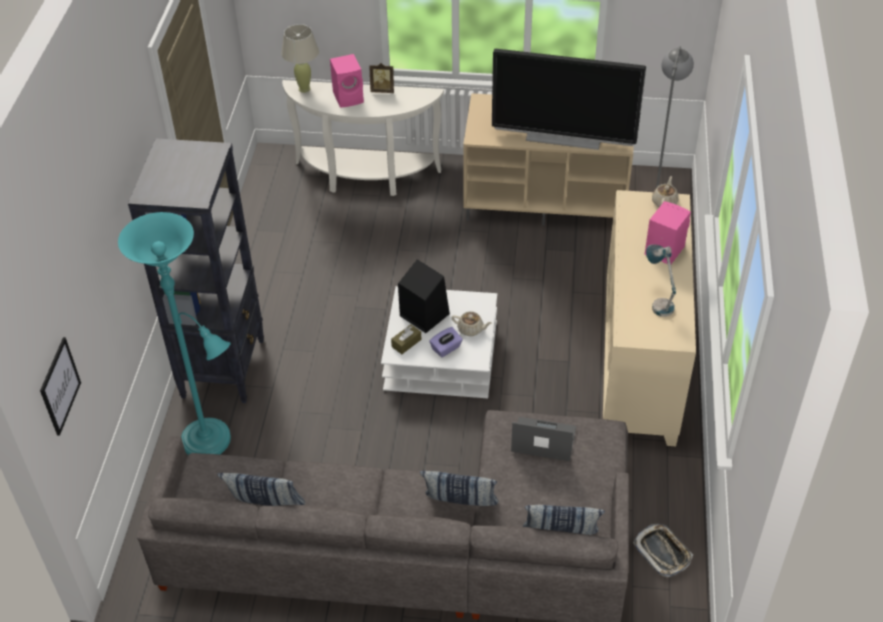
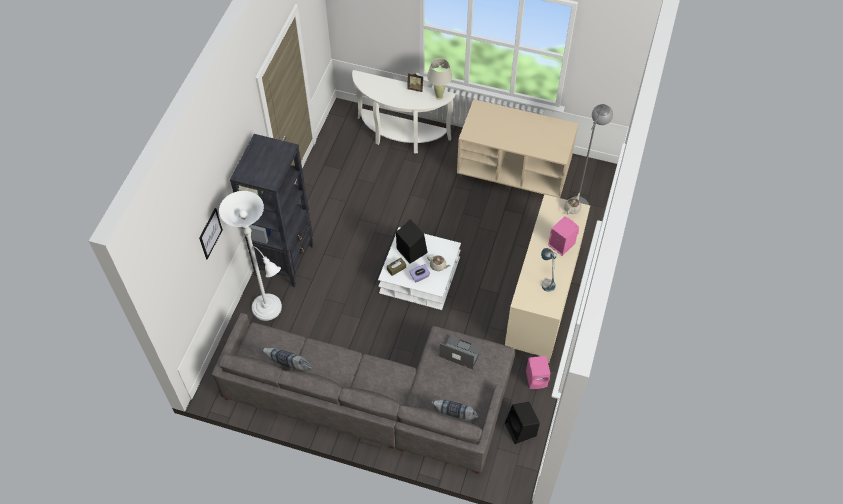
camera: 10 degrees right, 10 degrees up
picture [40,337,81,436] -> picture moved to [199,208,223,260]
turquoise floor lamp [118,212,231,455] -> white floor lamp [219,191,282,321]
beige table lamp [281,24,319,93] -> beige table lamp moved to [427,58,452,100]
pink speaker [330,54,364,108] -> pink speaker moved to [526,356,551,389]
pillow [420,471,499,506] -> none
television [492,49,646,150] -> none
tray [633,524,693,577] -> black speaker [505,402,540,444]

